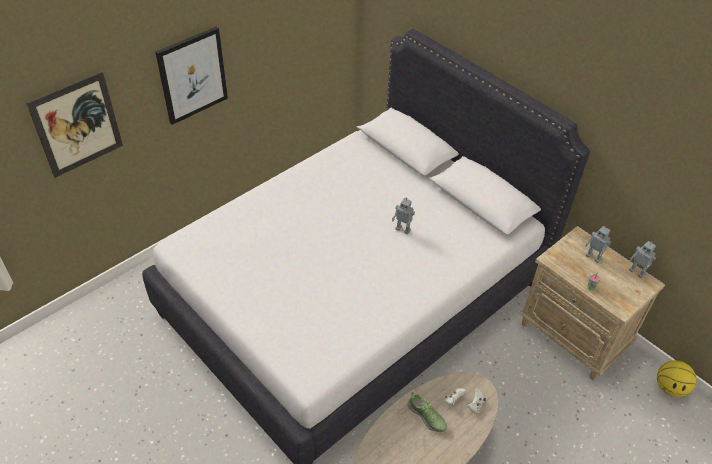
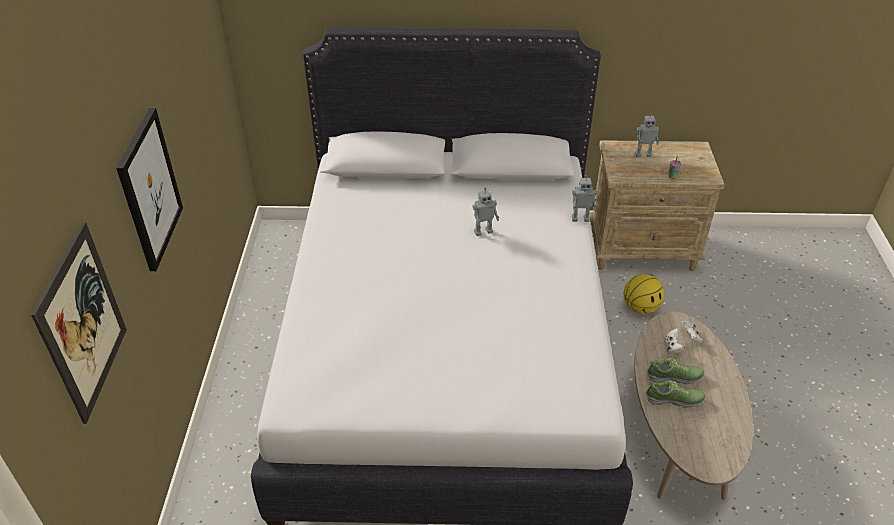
camera: 45 degrees left, 5 degrees down
toy robot [629,241,656,278] -> toy robot moved to [572,175,597,222]
basketball [657,360,697,397] -> basketball moved to [624,274,665,314]
none -> shoe [646,380,705,408]

